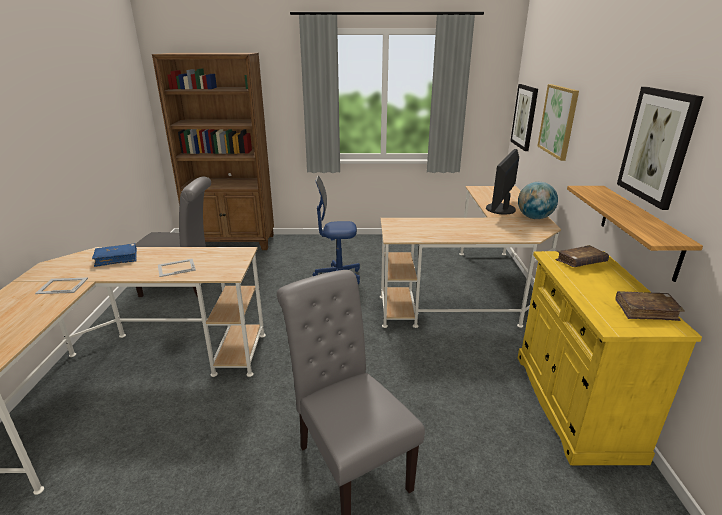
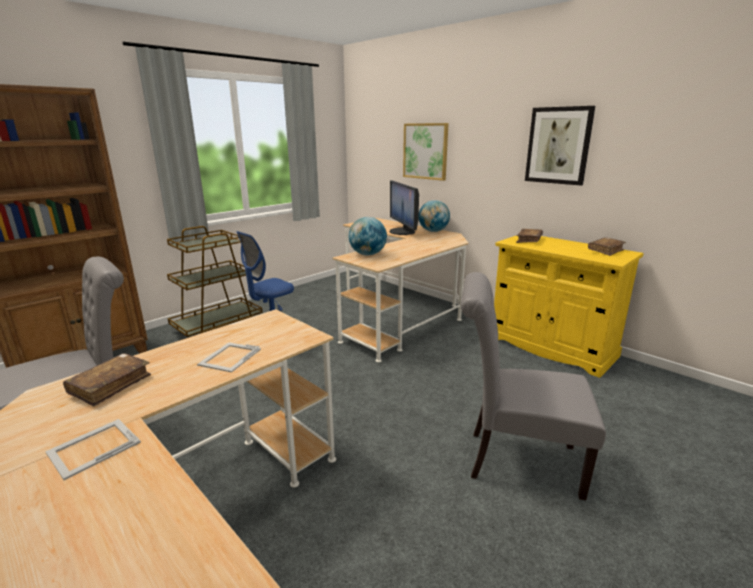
camera: 45 degrees left, 5 degrees down
blue book [92,243,137,267] -> brown book [63,353,151,406]
picture [510,84,538,151] -> none
shelf [567,186,703,282] -> none
none -> brown cart [167,226,263,337]
none -> globe [349,217,387,255]

